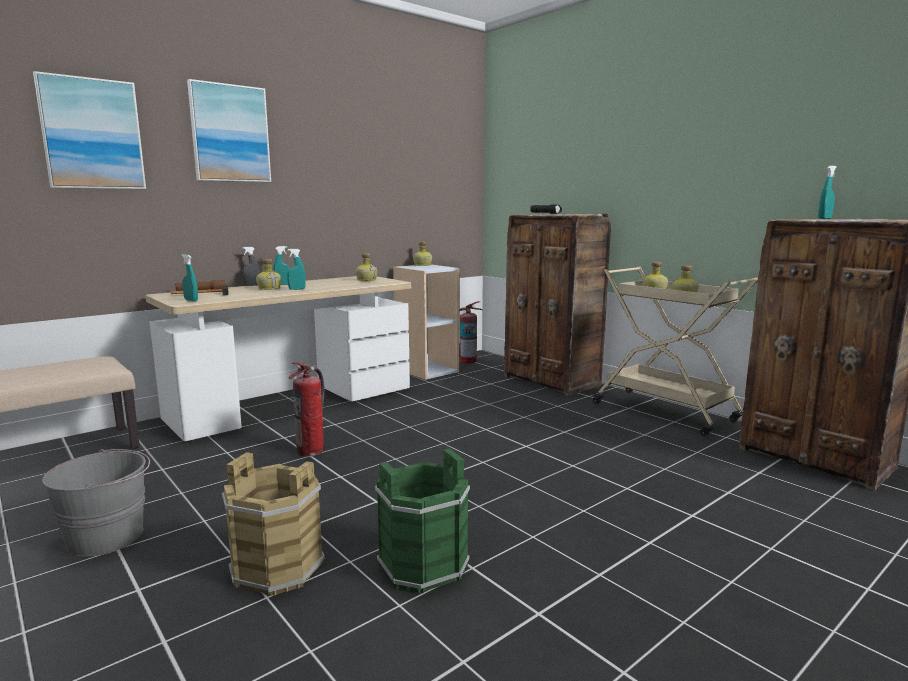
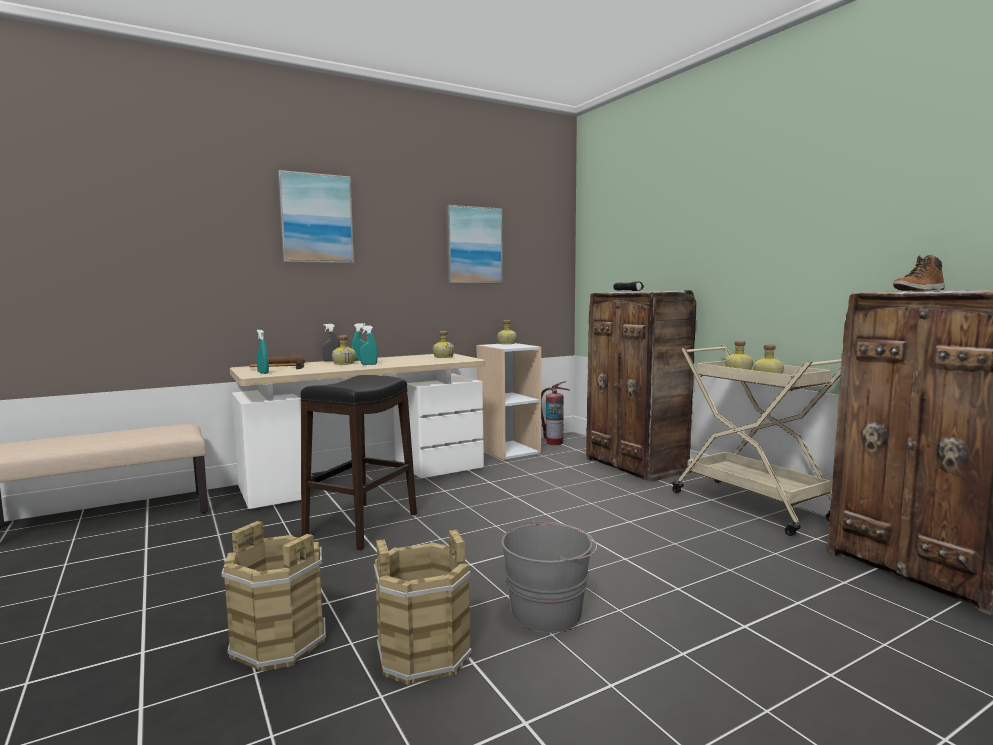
camera: 10 degrees right, 5 degrees down
picture [33,71,146,189] -> picture moved to [446,205,503,283]
grey bucket [42,449,150,557] -> grey bucket moved to [501,521,597,633]
fire extinguisher [288,362,325,456] -> black stool [301,375,417,551]
green bucket [375,448,470,593] -> brown bucket [374,530,472,685]
turquoise spray bottle [818,166,837,219] -> boot [893,255,945,291]

